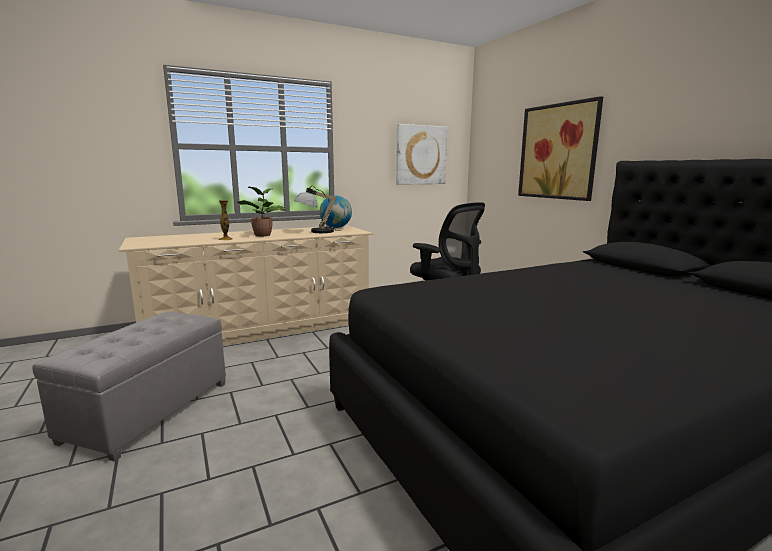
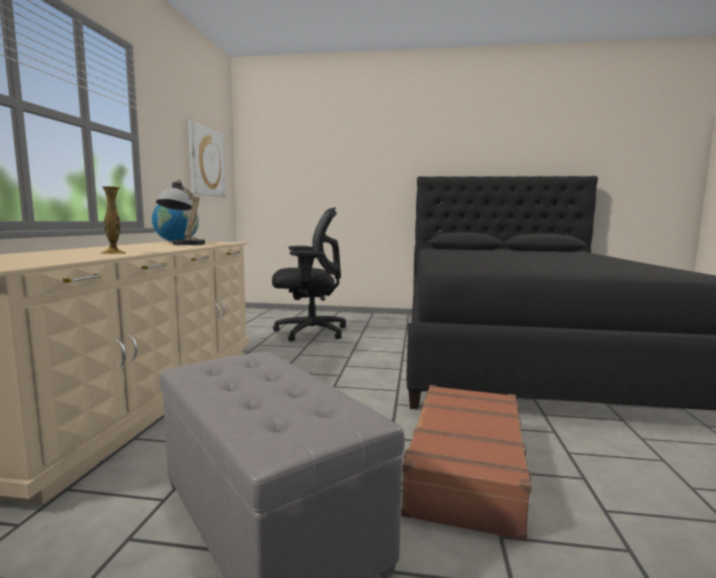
camera: 55 degrees left, 5 degrees down
potted plant [237,187,286,236] -> none
picture [518,96,603,201] -> none
none -> brown suitcase [401,385,532,541]

